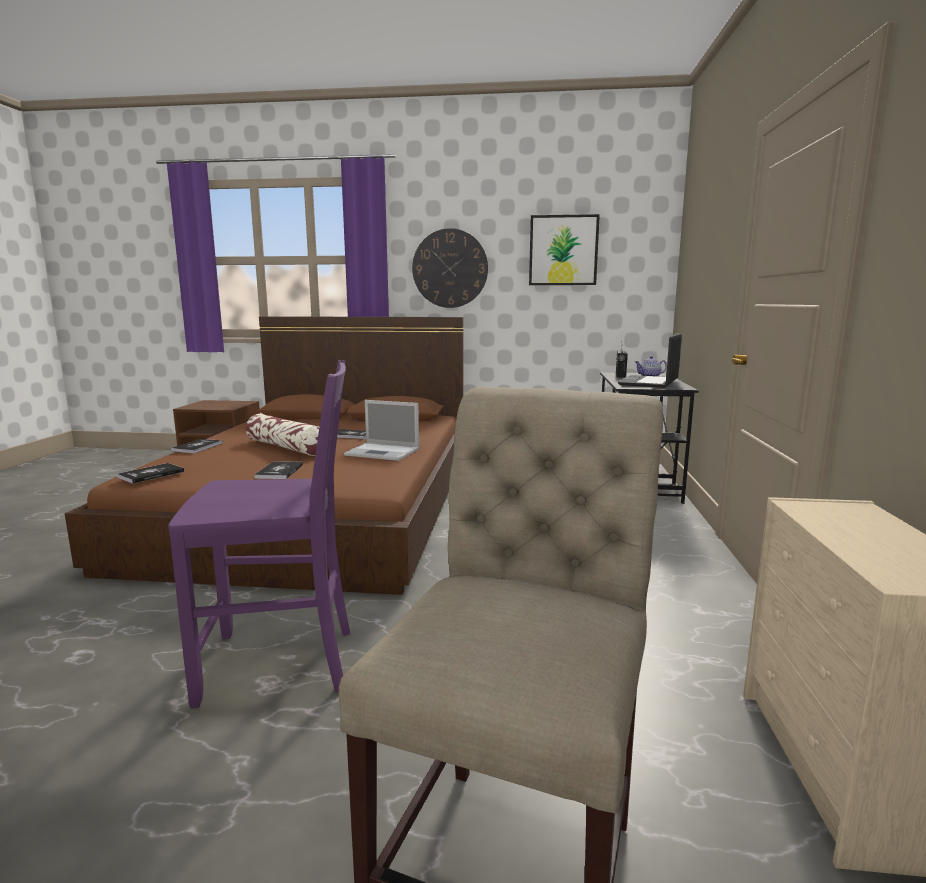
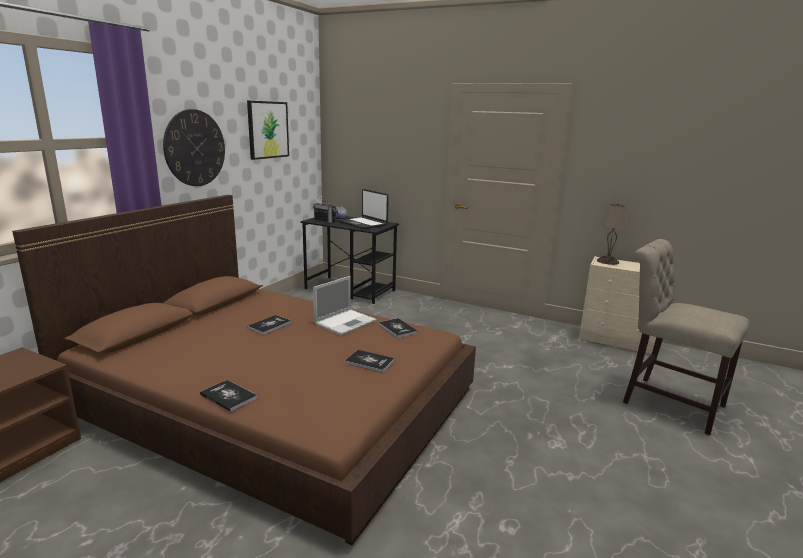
camera: 70 degrees left, 5 degrees up
book [117,463,184,484] -> book moved to [379,318,418,338]
purple chair [168,360,350,708] -> none
pillow [246,414,319,456] -> none
none -> beige table lamp [597,203,627,265]

